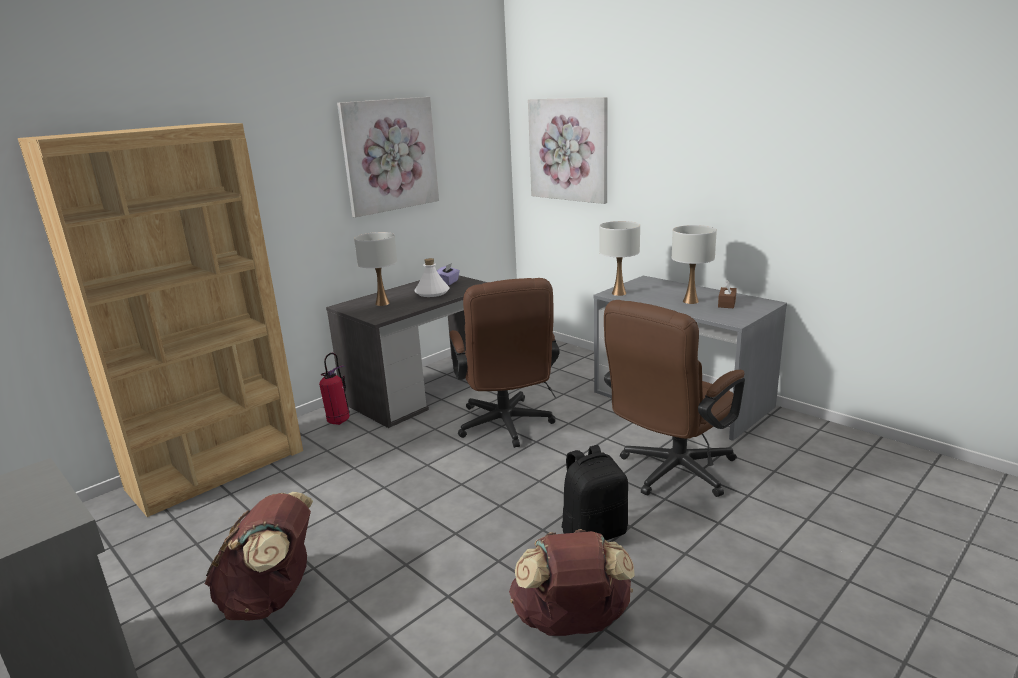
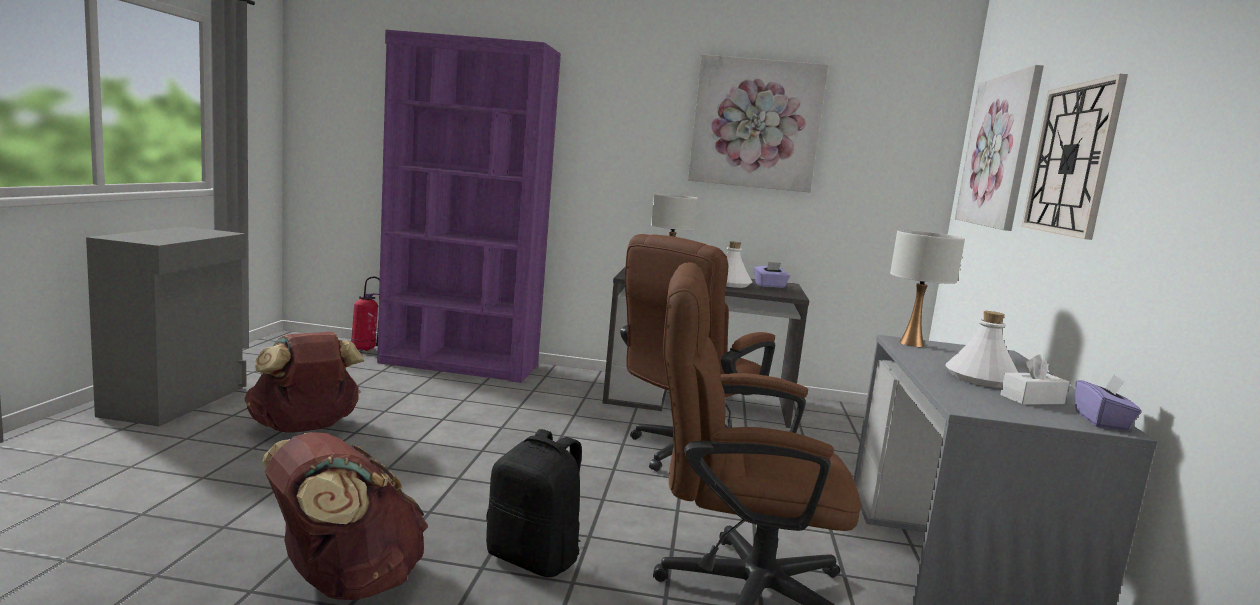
camera: 50 degrees right, 10 degrees down
brown bookcase [18,123,303,517] -> purple bookcase [377,30,561,383]
fire extinguisher [319,353,350,425] -> fire extinguisher moved to [351,276,380,351]
white table lamp [672,225,717,304] -> white bottle [945,311,1018,388]
brown tissue box [718,280,737,308] -> white tissue box [1000,354,1069,405]
none -> wall clock [1021,74,1128,240]
none -> purple tissue box [1075,375,1142,431]

